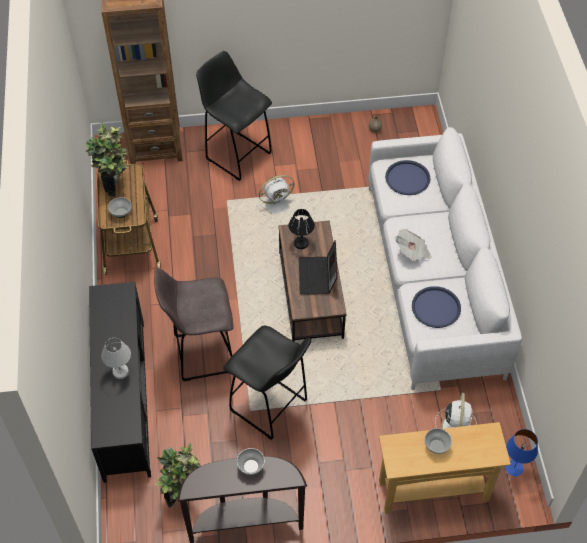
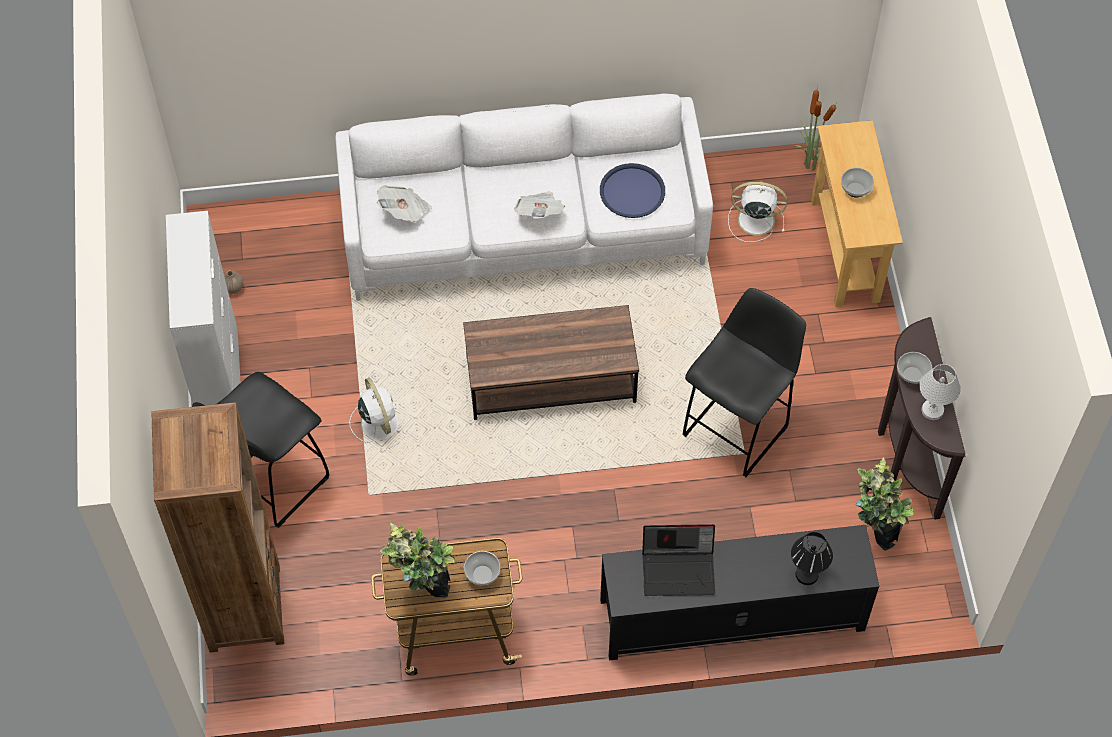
camera: 90 degrees left, 5 degrees up
white table lamp [101,338,131,379] -> white table lamp moved to [919,364,961,420]
grey stool [154,268,234,381] -> none
black table lamp [288,209,315,249] -> black table lamp moved to [791,532,833,585]
laptop [299,241,338,294] -> laptop moved to [642,524,715,596]
blue tray [385,160,431,195] -> newspaper [376,186,432,222]
blue table lamp [505,429,538,476] -> potted plant [794,86,836,170]
none -> white cabinet [166,211,241,405]

